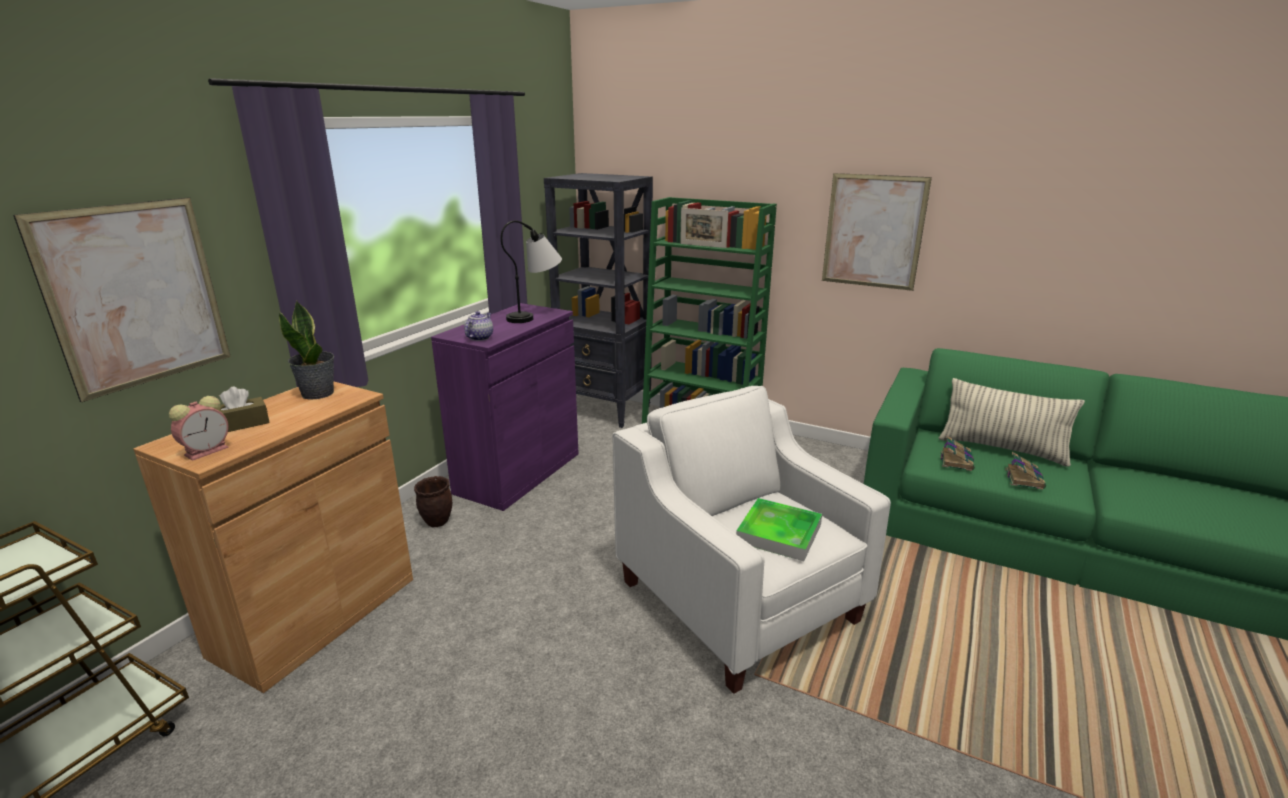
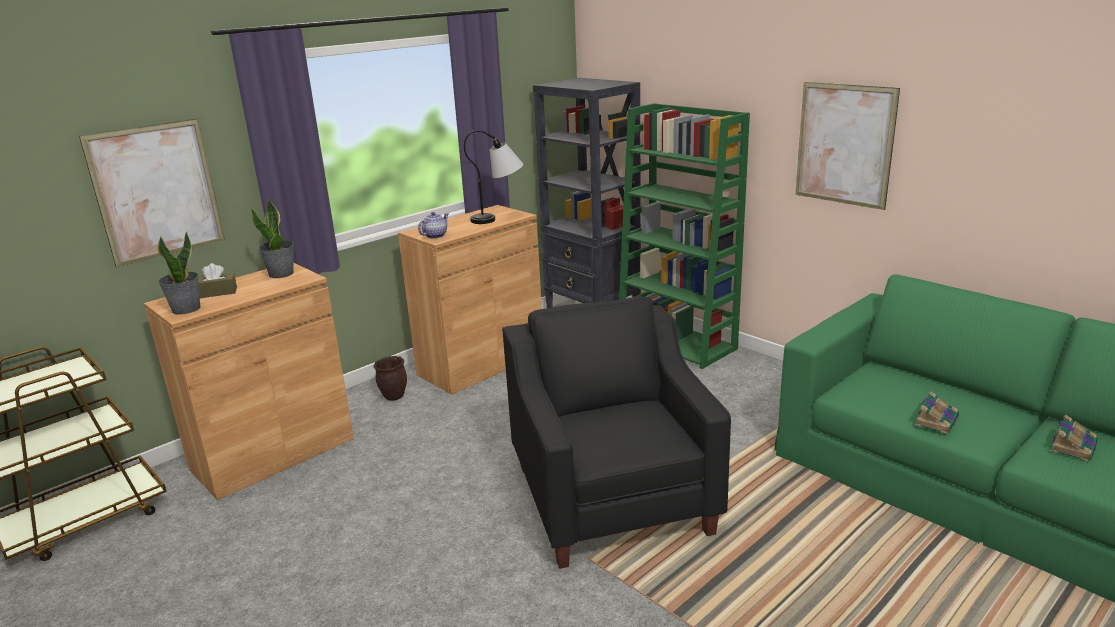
camera: 20 degrees right, 0 degrees up
alarm clock [169,396,229,461] -> potted plant [157,232,201,315]
purple cabinet [431,303,579,511] -> brown cabinet [398,205,542,395]
white armchair [613,386,891,694] -> black armchair [502,296,731,569]
picture frame [680,208,728,248] -> none
tray [736,498,822,561] -> none
pillow [939,378,1085,467] -> none
book [941,436,975,471] -> book moved to [1050,414,1098,461]

